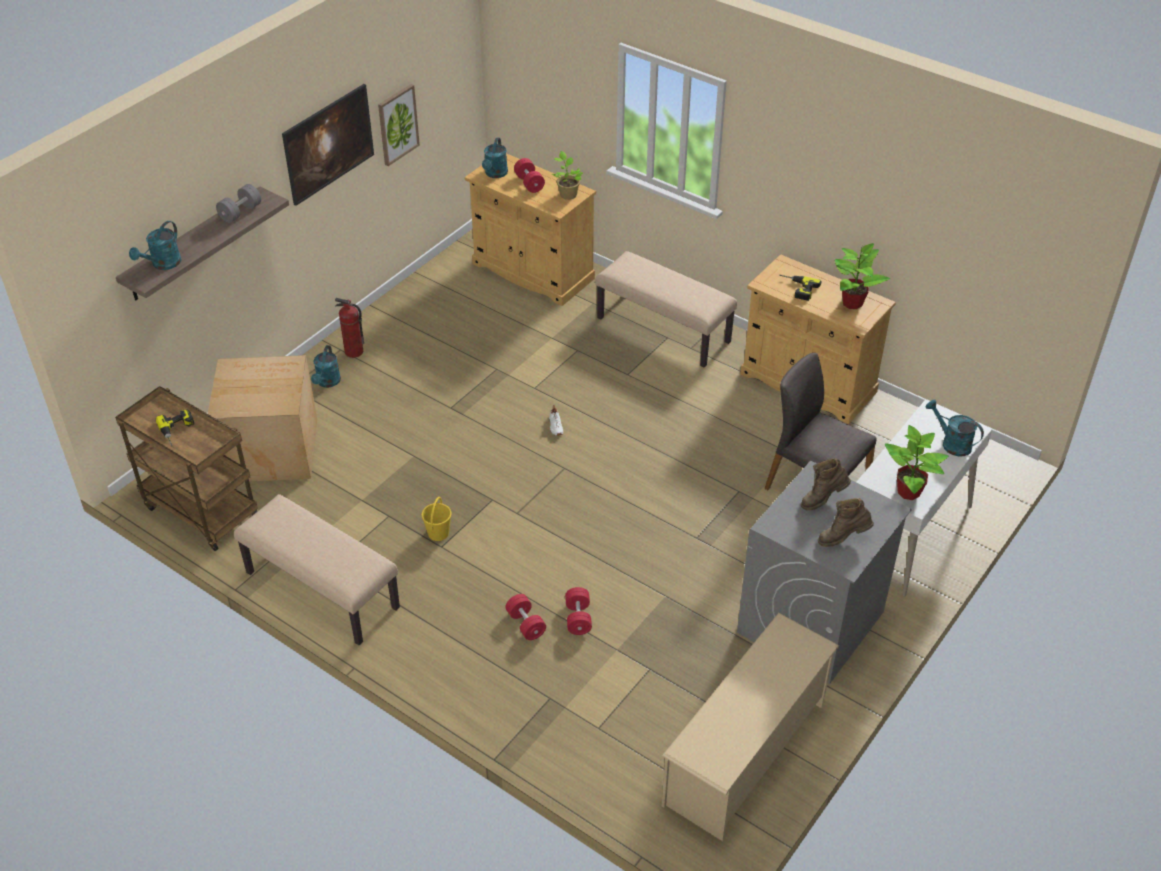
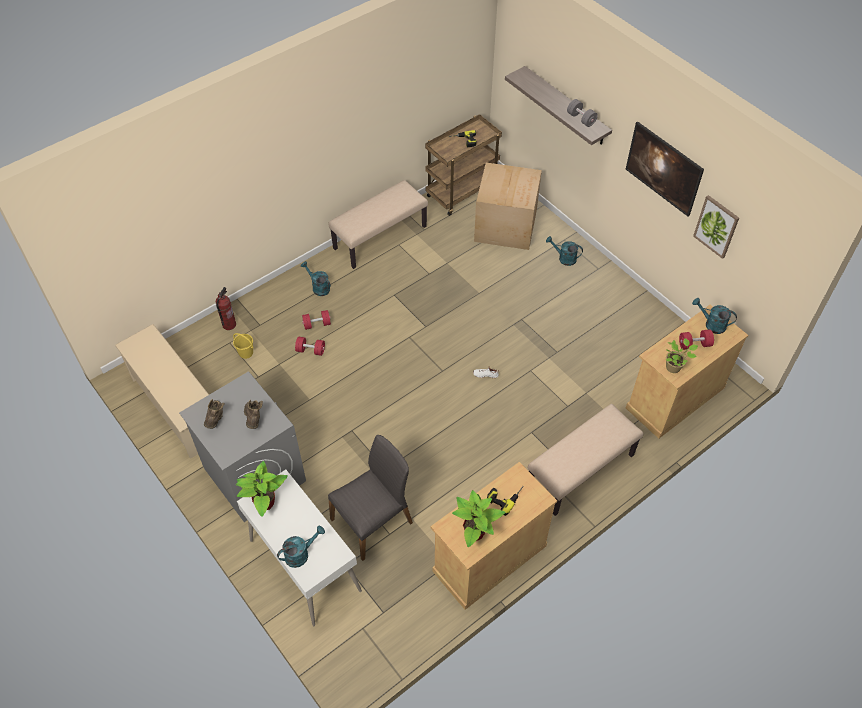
camera: 105 degrees right, 10 degrees up
turquoise watering can [129,221,181,270] -> turquoise watering can moved to [301,261,331,296]
fire extinguisher [335,298,364,358] -> fire extinguisher moved to [216,287,236,330]
yellow bucket [422,497,451,541] -> yellow bucket moved to [233,333,253,359]

